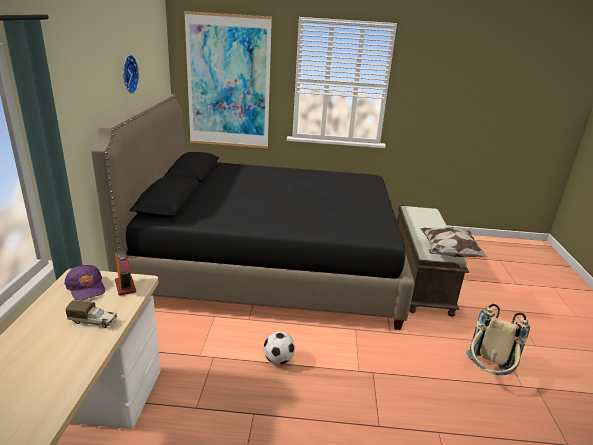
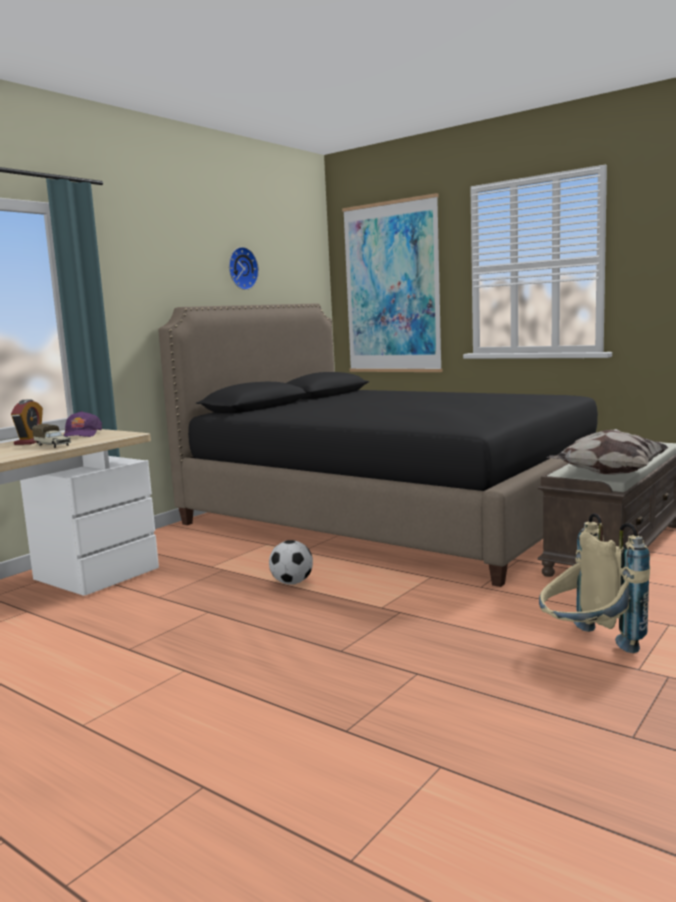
camera: 35 degrees right, 15 degrees down
alarm clock [115,251,136,296] -> alarm clock moved to [11,399,43,445]

